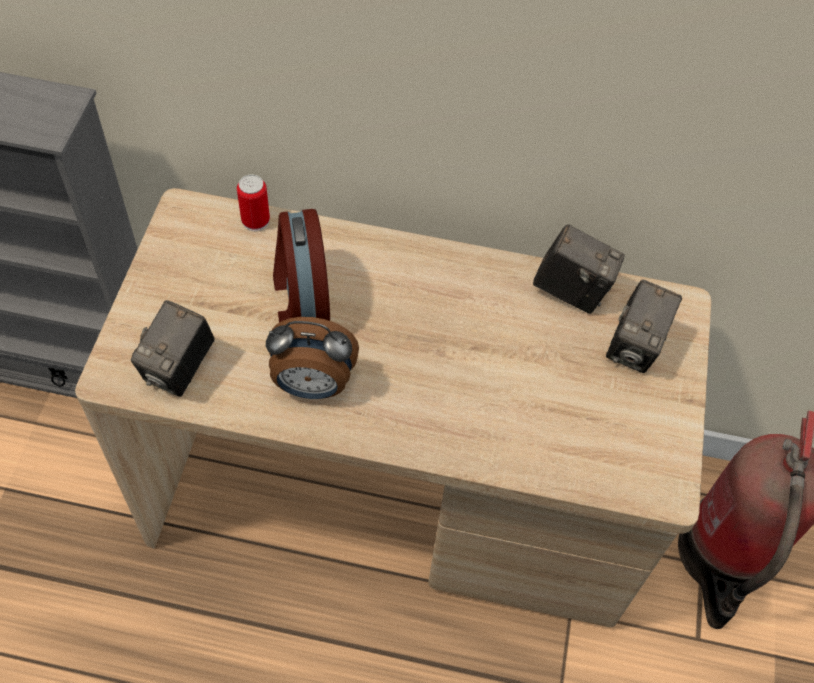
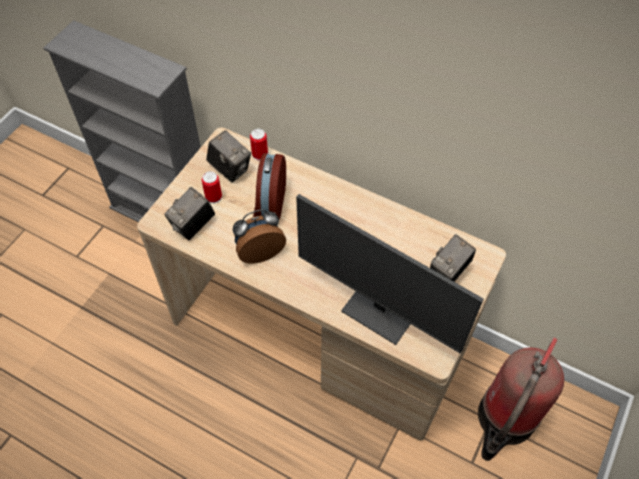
camera: 20 degrees right, 0 degrees up
alarm clock [266,317,359,399] -> alarm clock turned 135 degrees clockwise [233,210,286,264]
camera [533,224,625,314] -> camera moved to [206,130,251,182]
none -> can [202,171,222,204]
none -> monitor [296,194,484,354]

